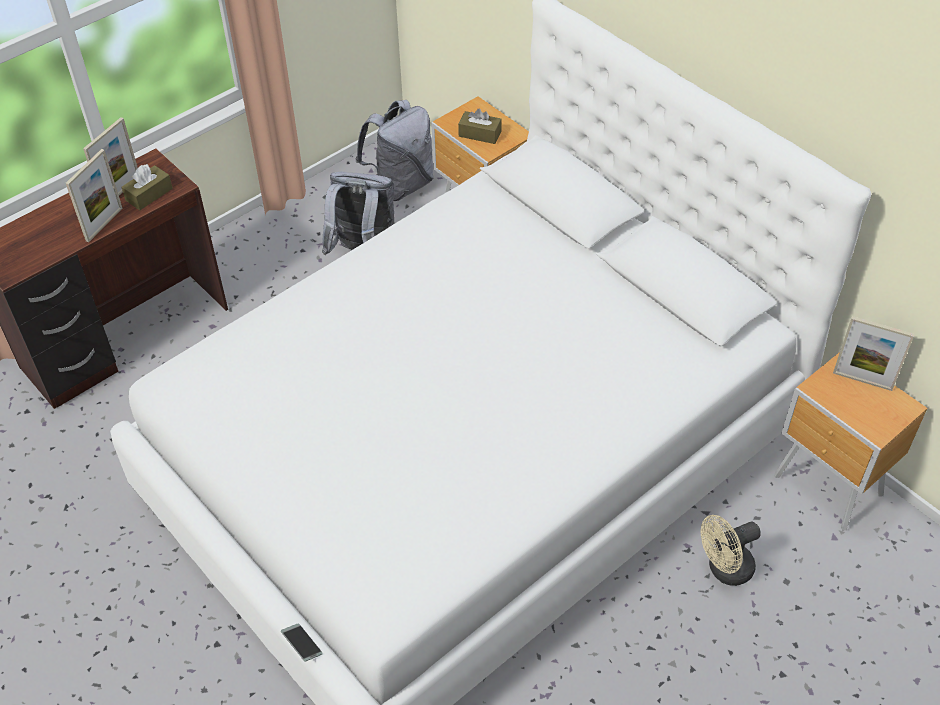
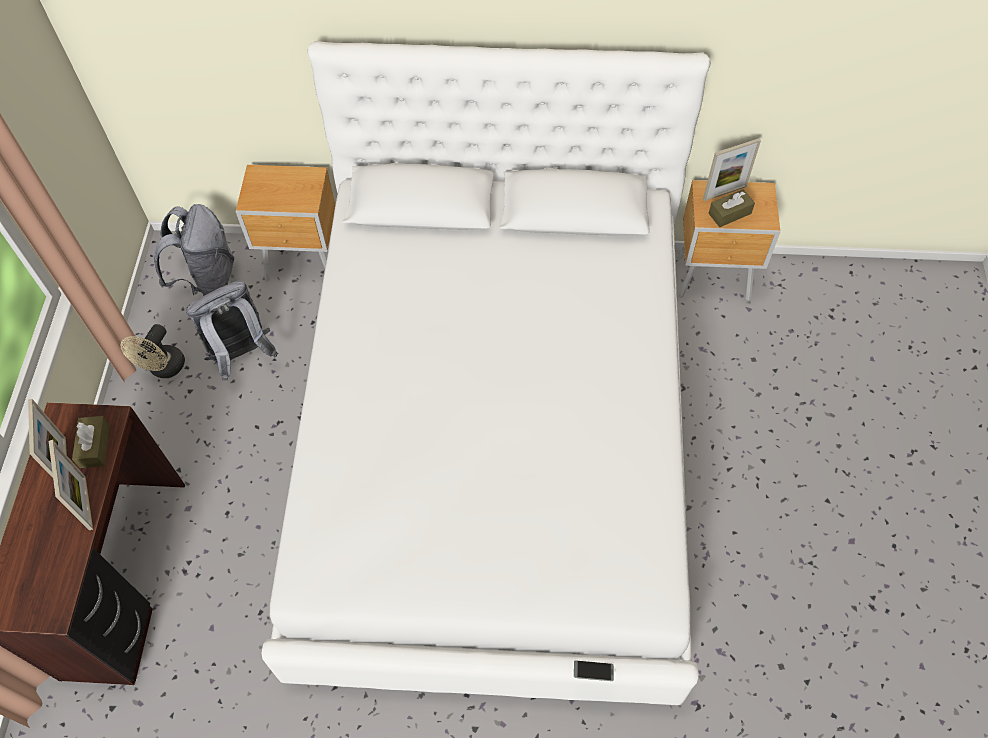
camera: 45 degrees left, 10 degrees up
brown tissue box [458,108,502,144] -> brown tissue box moved to [708,189,755,227]
beige fan [701,515,761,586] -> beige fan moved to [120,324,185,378]

